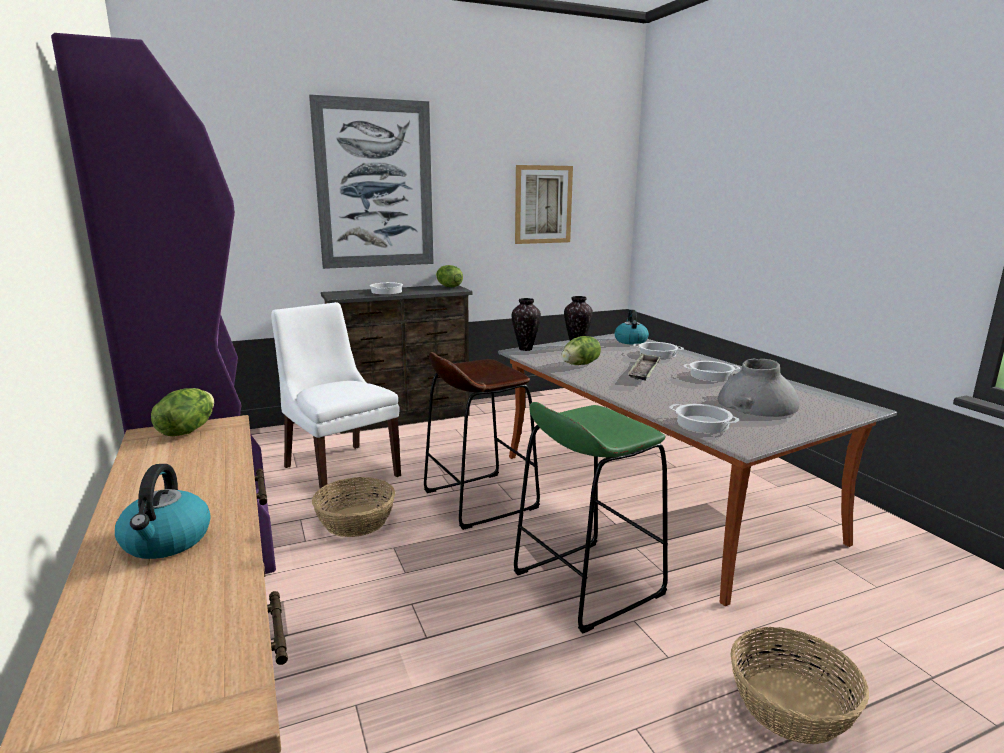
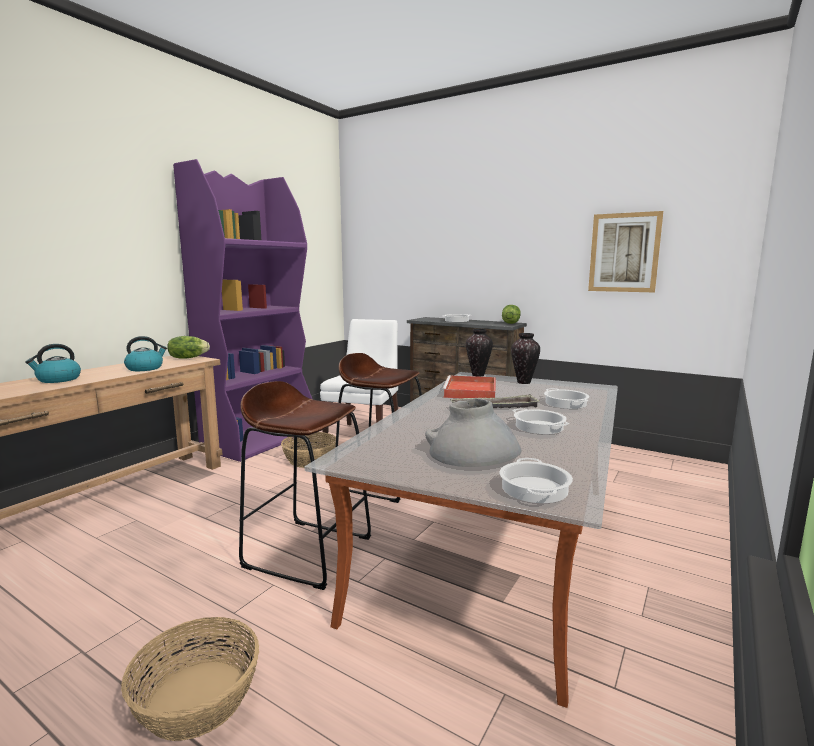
camera: 55 degrees right, 5 degrees down
picture [309,94,434,269] -> none
green stool [514,402,668,633] -> brown stool [239,381,371,590]
lettuce [562,336,601,365] -> red tray [441,375,495,398]
kettle [615,310,649,345] -> kettle moved to [124,336,167,371]
cooking pot [669,404,739,433] -> cooking pot moved to [500,458,573,503]

